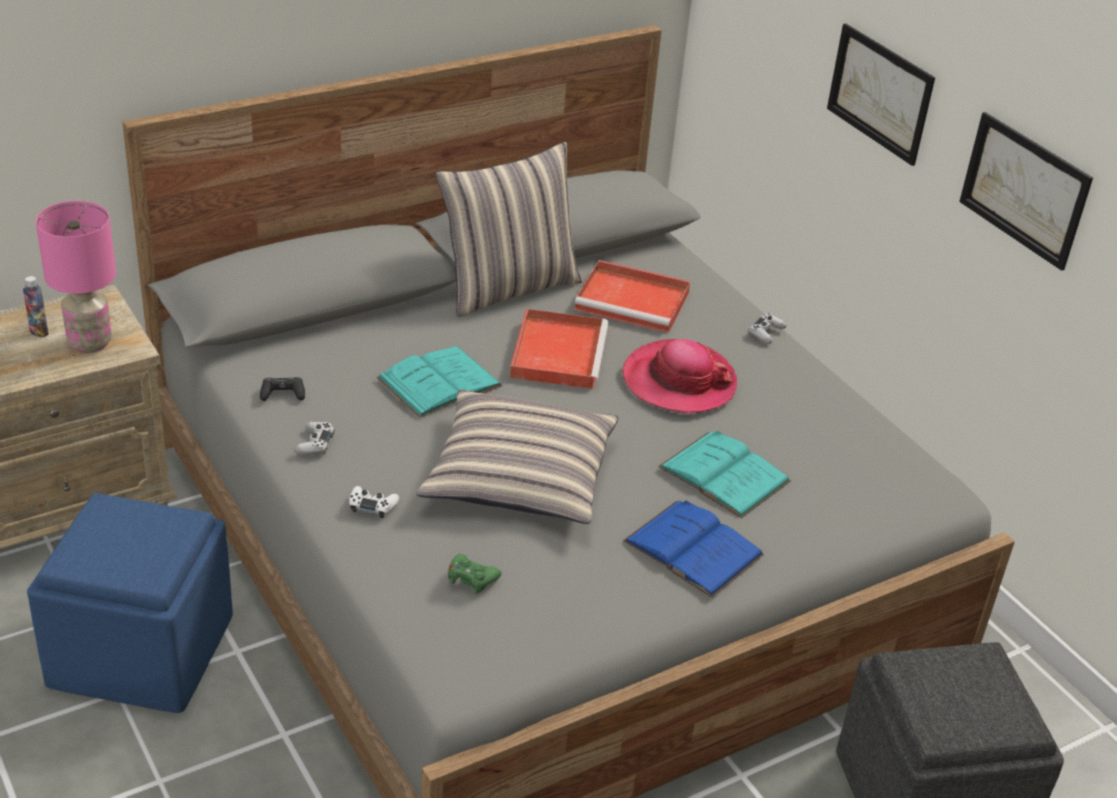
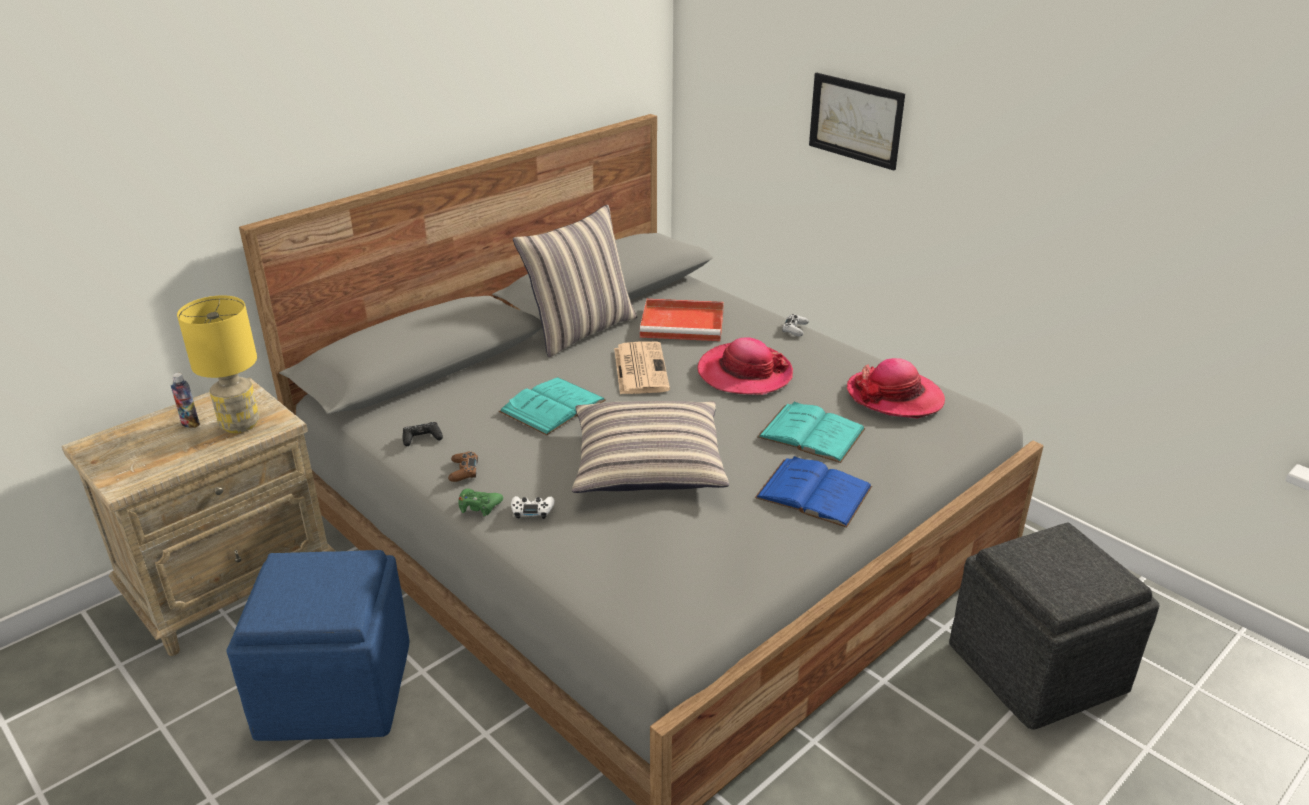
camera: 10 degrees left, 5 degrees down
pink table lamp [36,201,116,353] -> yellow table lamp [177,295,259,433]
white game controller [295,422,335,455] -> brown game controller [448,451,478,482]
green game controller [448,554,502,594] -> green game controller moved to [458,489,503,516]
red tray [510,309,609,389] -> newspaper [614,341,670,394]
picture [959,112,1093,271] -> none
none -> hat [847,358,945,418]

